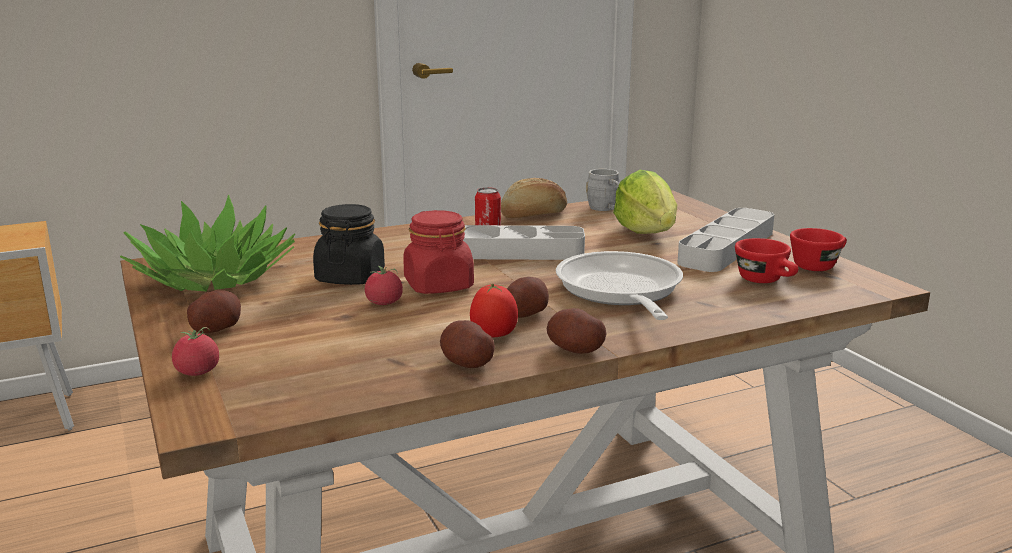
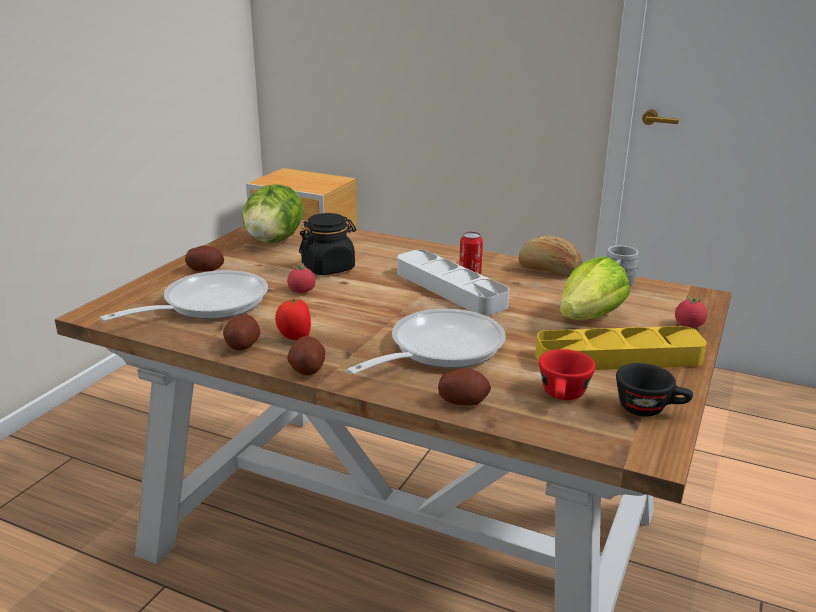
camera: 50 degrees right, 5 degrees up
potted plant [120,195,295,292] -> lettuce [242,184,304,243]
tomato [172,327,219,376] -> tomato moved to [675,296,707,328]
red jar [404,210,474,294] -> none
potato [507,277,549,318] -> potato moved to [438,368,491,406]
grey tray [677,208,774,272] -> yellow tray [535,326,707,370]
red cup [790,228,847,271] -> black cup [616,363,693,416]
none -> frying pan [99,270,268,321]

